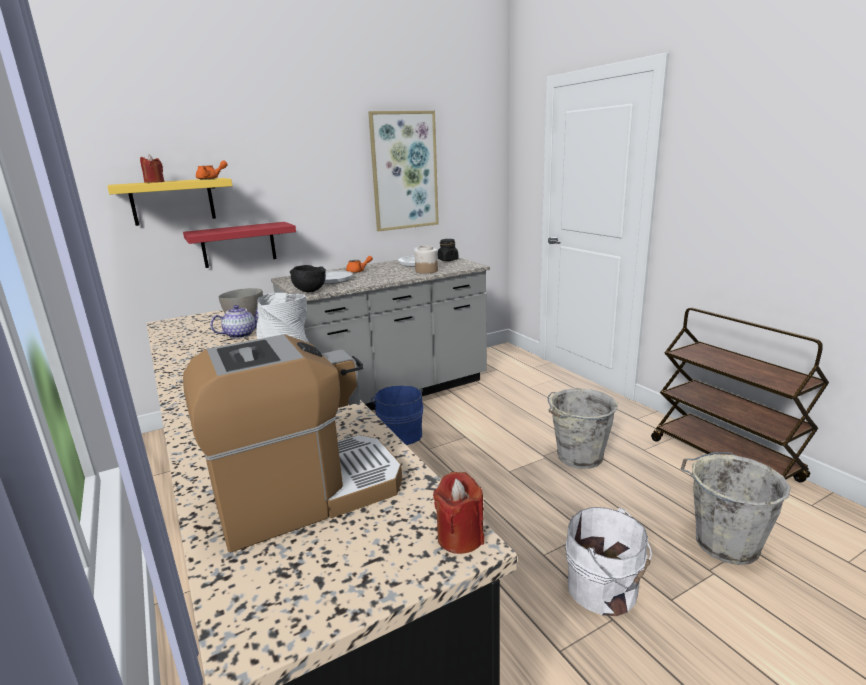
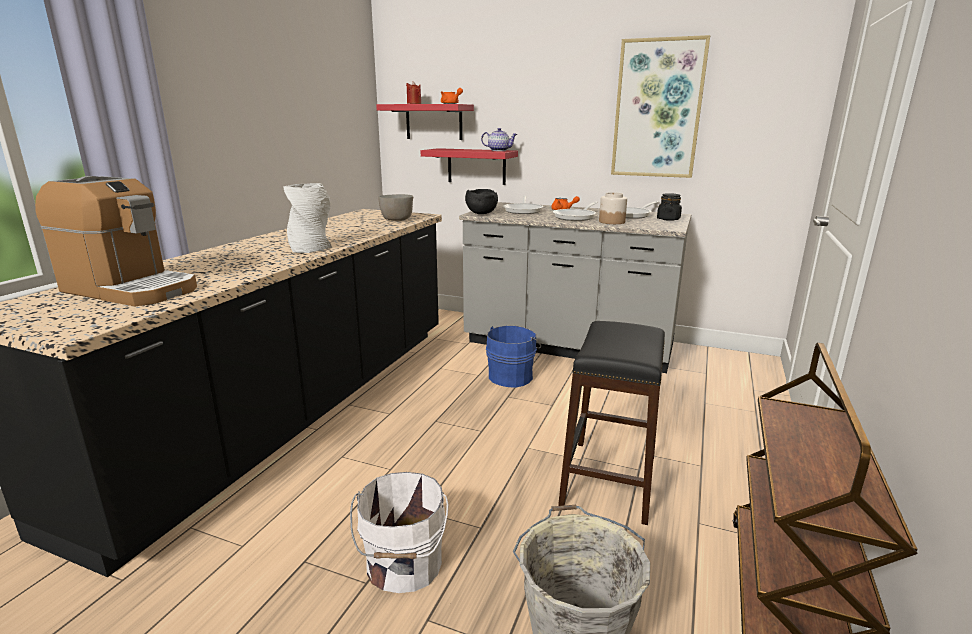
camera: 50 degrees right, 0 degrees up
yellow shelf [108,178,233,226] -> red shelf [376,104,474,140]
teapot [210,305,258,339] -> teapot moved to [481,128,517,151]
red candle [433,472,484,554] -> none
grey bucket [548,388,618,469] -> black stool [558,321,665,525]
none -> frying pan [553,202,598,221]

